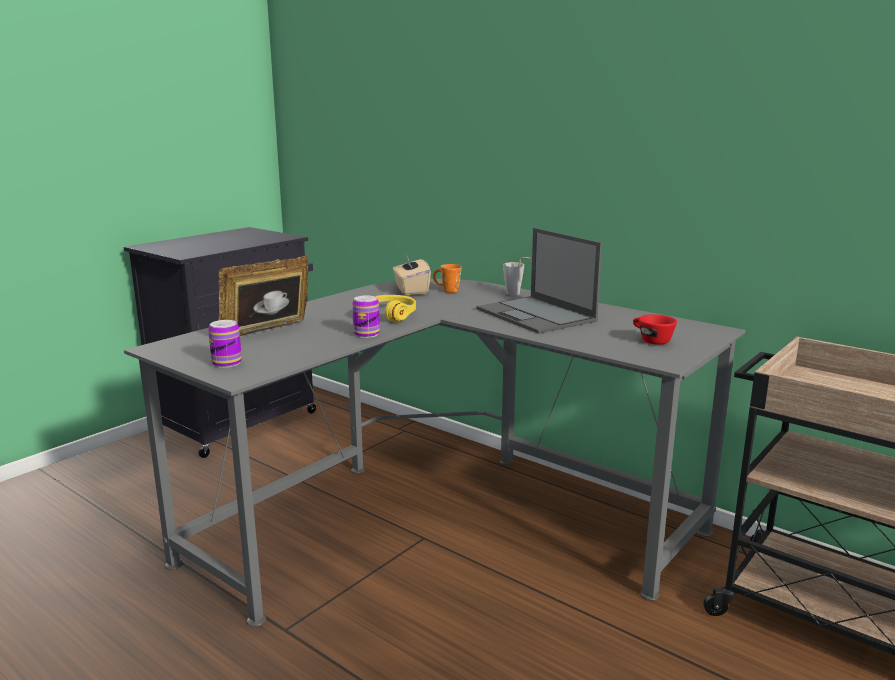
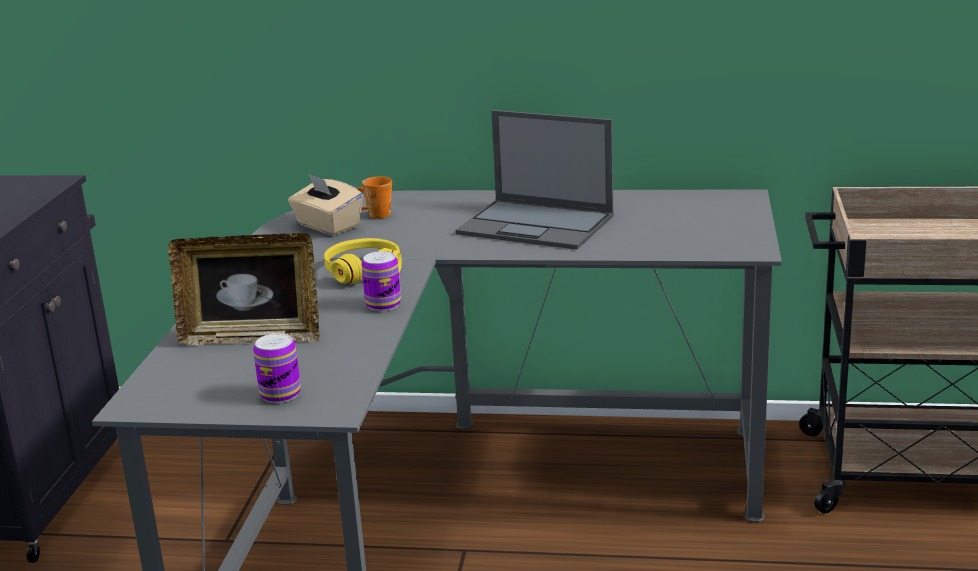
camera: 30 degrees left, 5 degrees up
picture frame [219,256,308,336] -> picture frame turned 105 degrees counterclockwise [168,233,320,345]
grey cup [503,257,531,295] -> none
red cup [633,314,677,345] -> none

